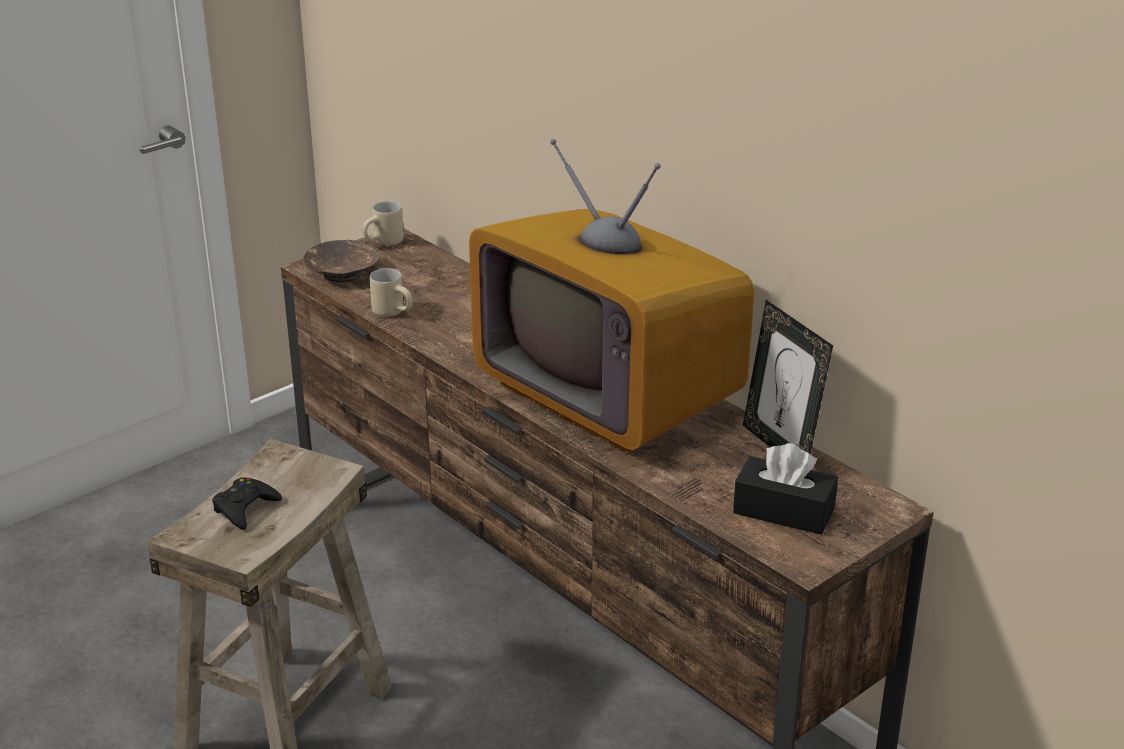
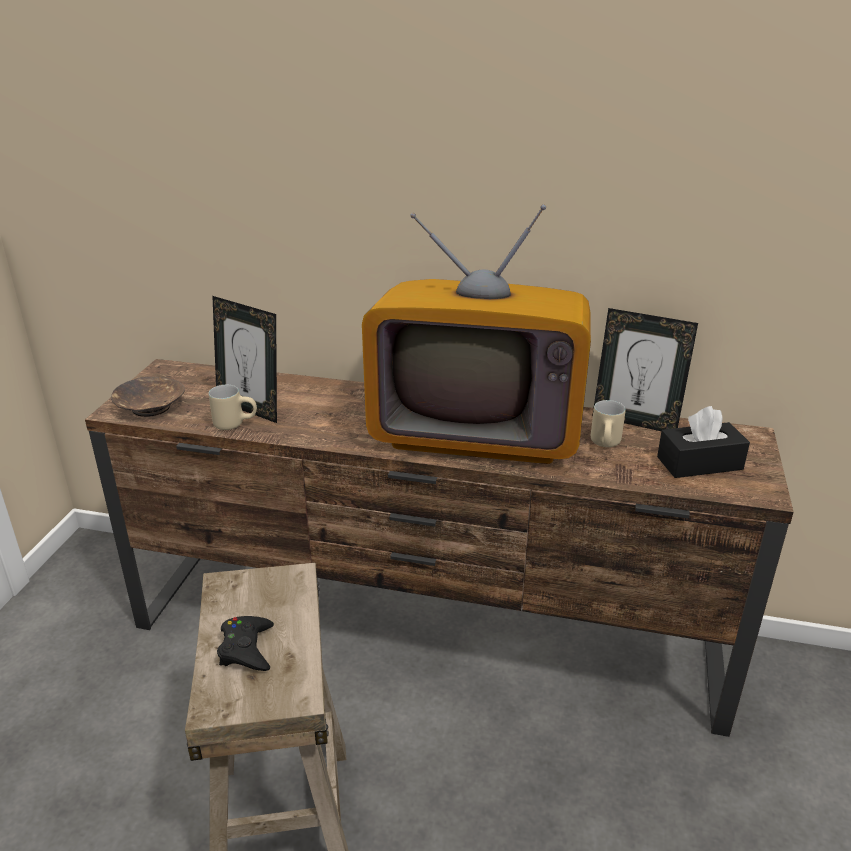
camera: 35 degrees left, 0 degrees up
beige mug [362,201,404,246] -> beige mug moved to [591,400,625,447]
none -> picture frame [212,296,277,423]

